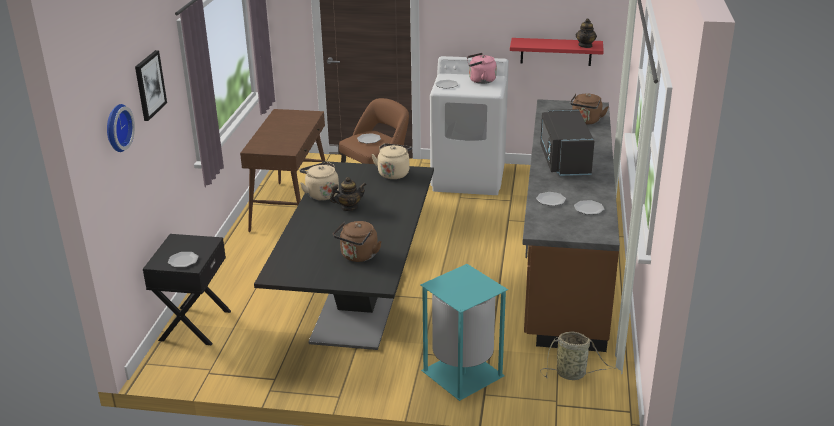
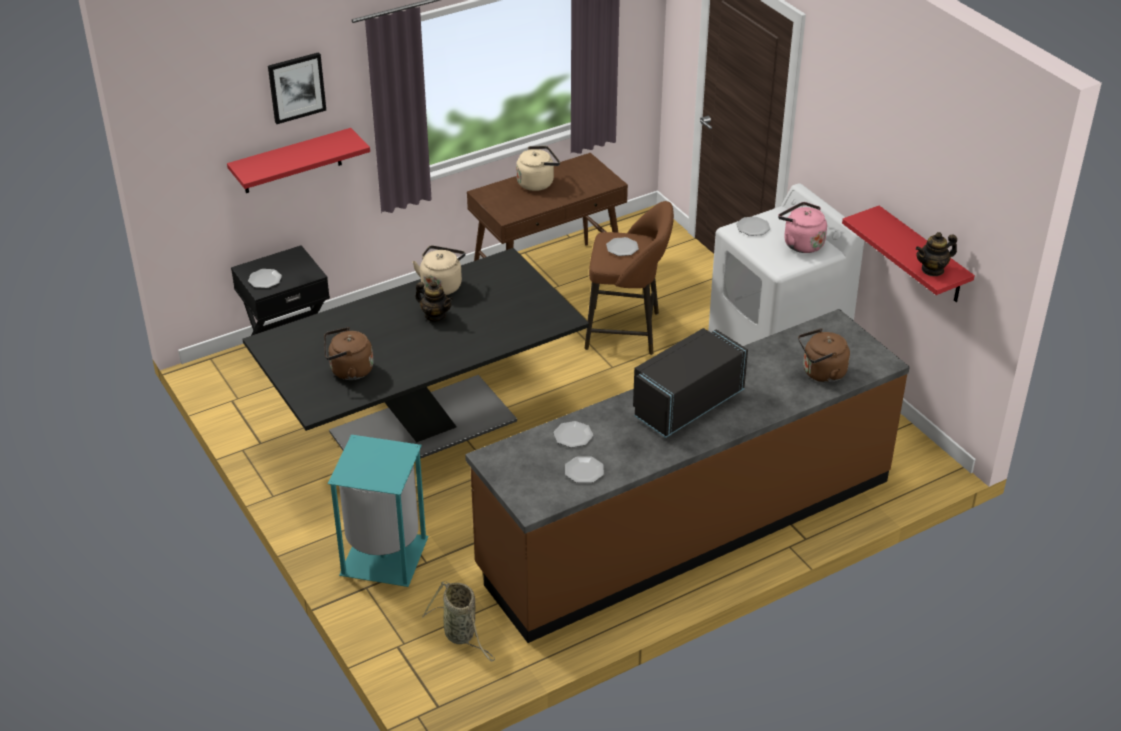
camera: 50 degrees right, 10 degrees up
wall clock [107,104,135,152] -> none
beige kettle [371,143,412,179] -> beige kettle moved to [516,146,560,191]
none -> red shelf [227,128,370,193]

